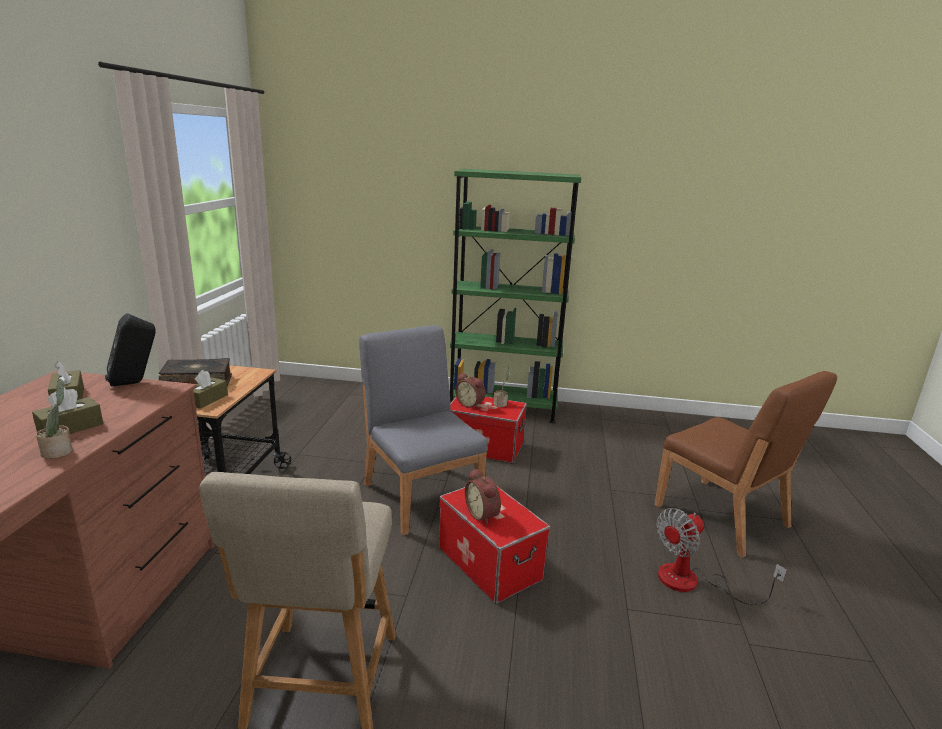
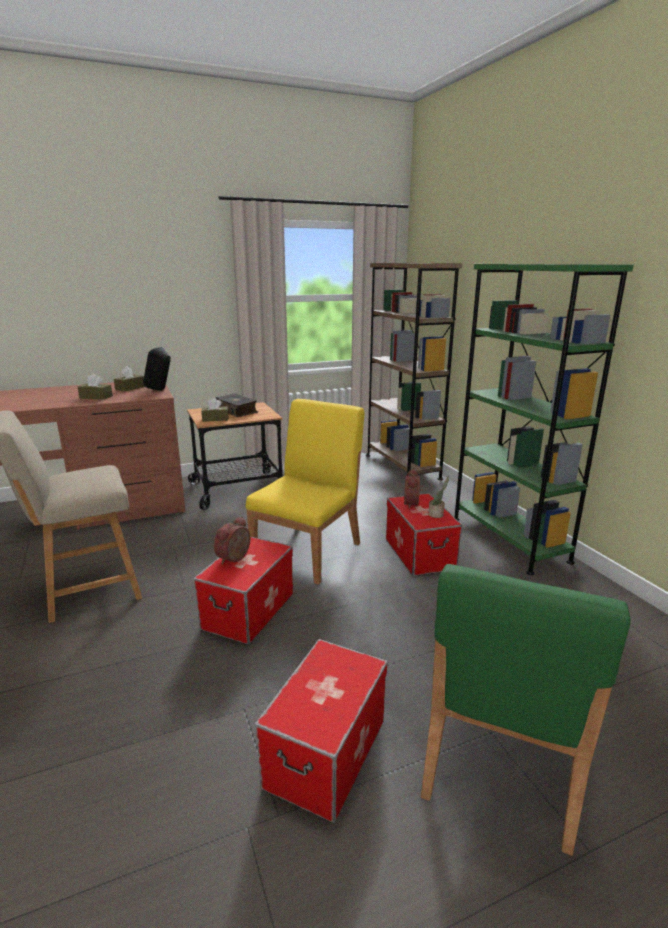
camera: 60 degrees right, 0 degrees up
potted plant [36,379,73,459] -> none
grey chair [359,325,488,535] -> yellow chair [246,399,364,585]
brown chair [654,371,837,558] -> green chair [421,564,630,856]
fan [657,508,787,605] -> storage box [255,639,387,823]
none -> brown bookcase [366,263,462,480]

